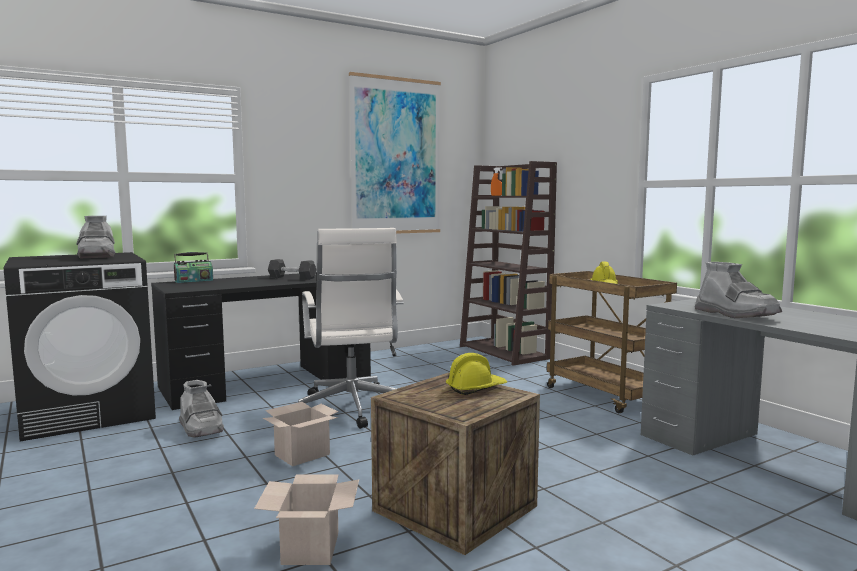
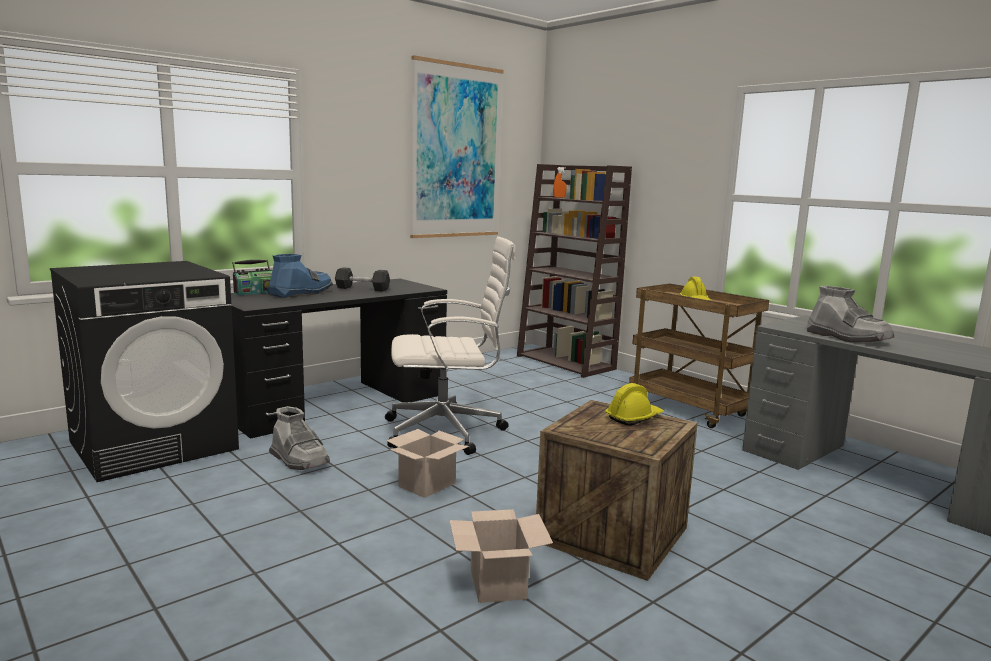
camera: 10 degrees left, 5 degrees up
grey boot [76,216,116,258] -> none
white office chair [298,228,404,429] -> white office chair turned 75 degrees counterclockwise [385,236,516,455]
none -> blue boot [268,254,333,298]

